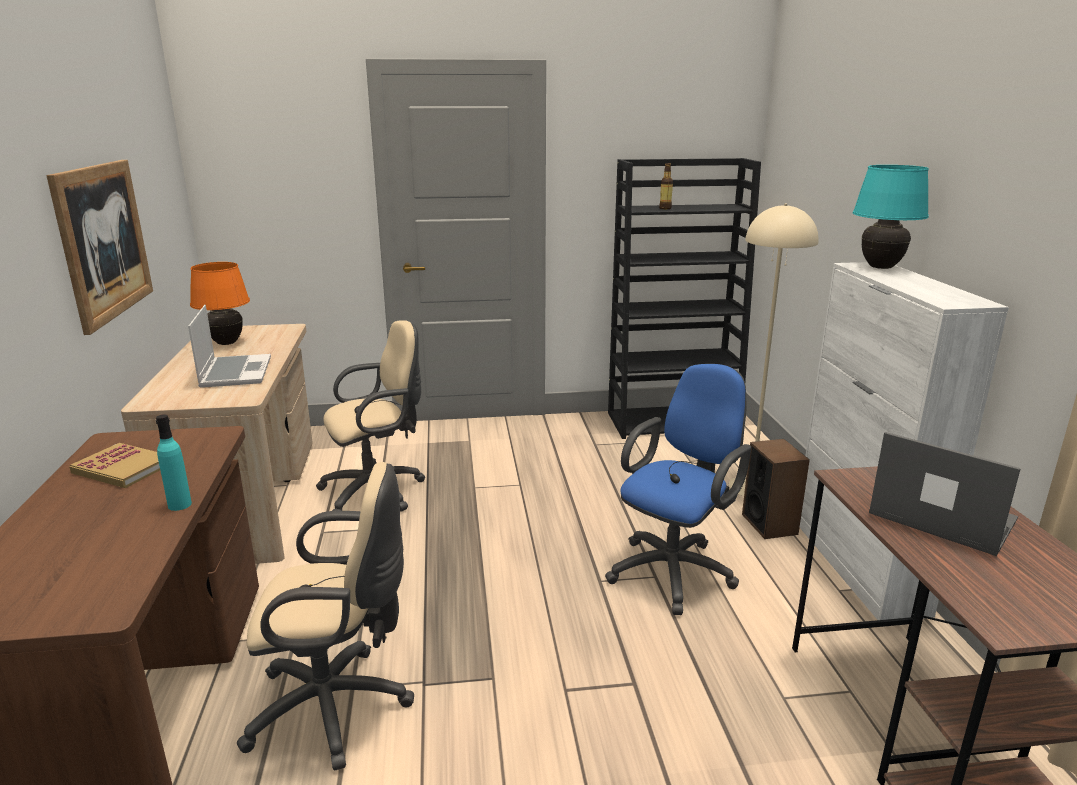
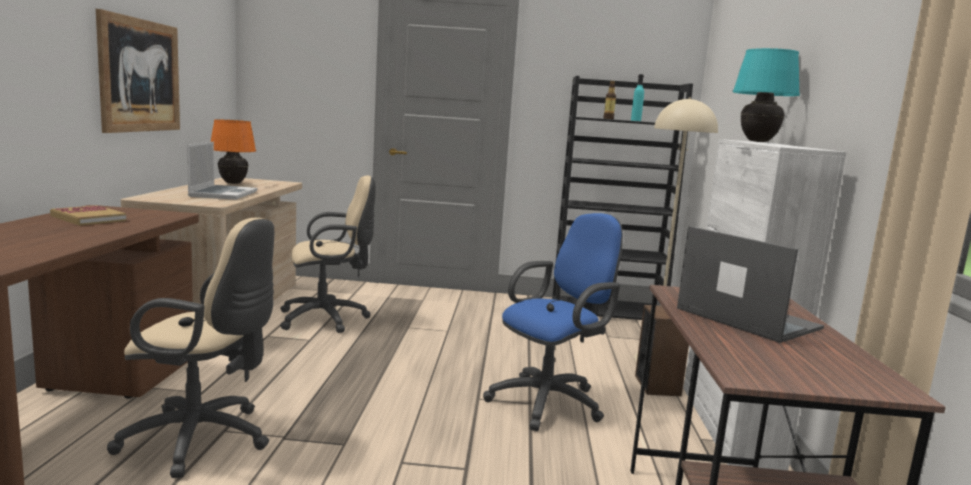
camera: 10 degrees right, 10 degrees down
turquoise bottle [156,414,192,511] -> turquoise bottle moved to [631,74,644,121]

